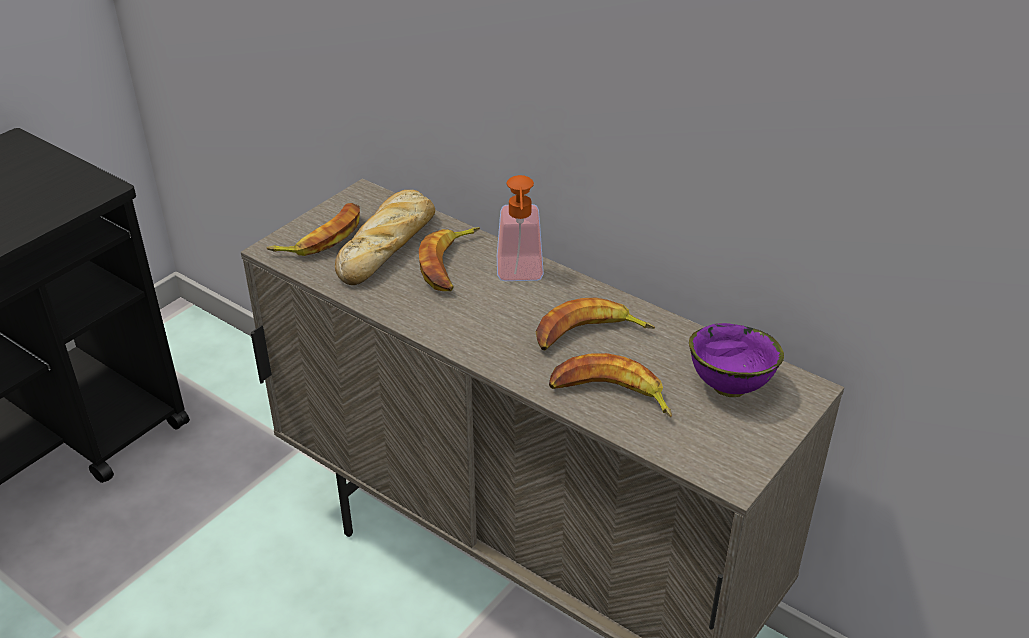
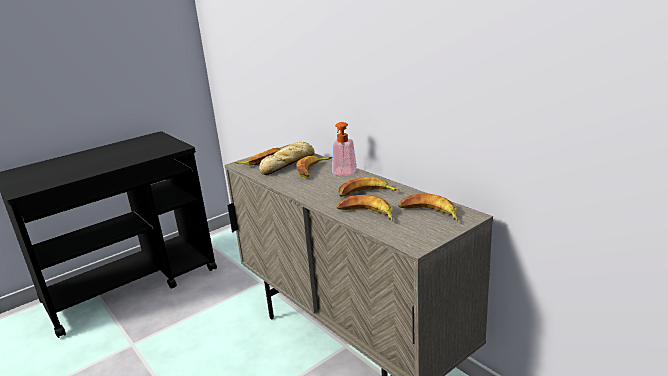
camera: 15 degrees right, 15 degrees down
purple bowl [689,323,784,397] -> banana [398,194,458,221]

